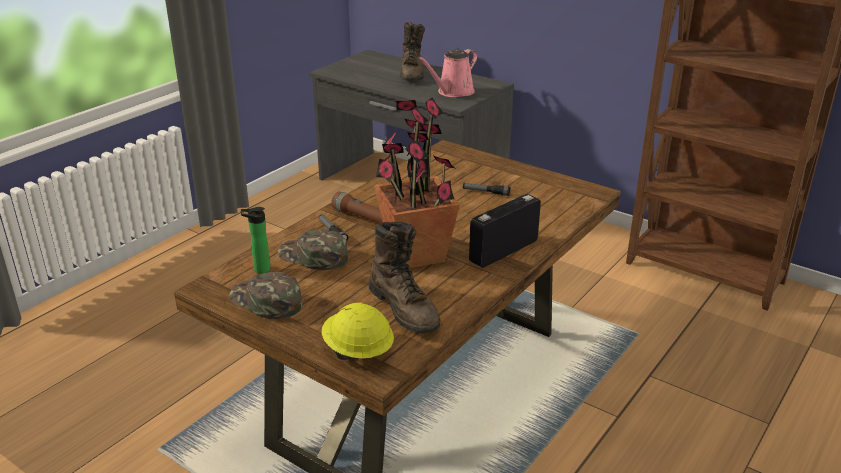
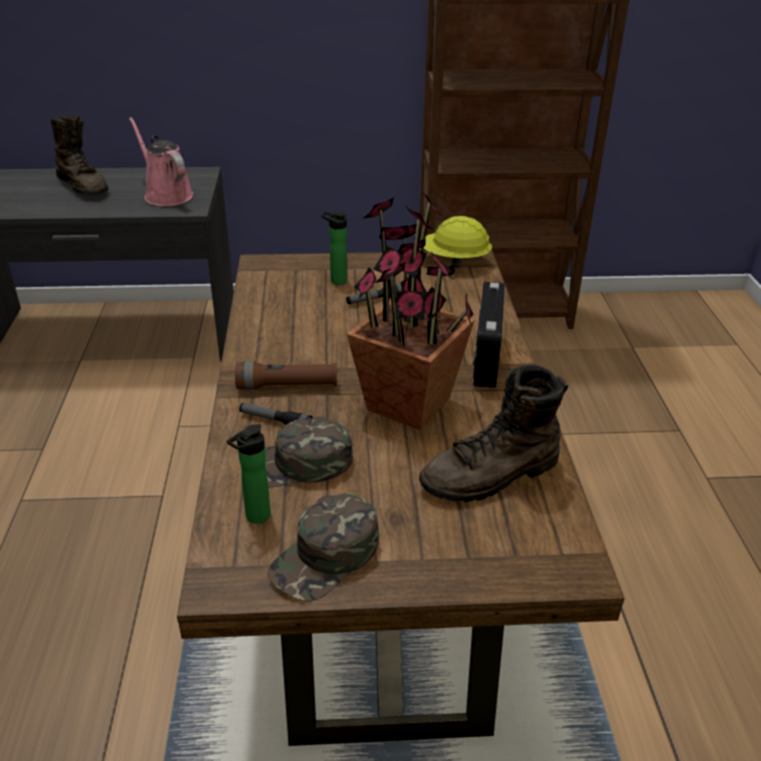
camera: 40 degrees left, 5 degrees up
green cap [229,272,302,319] -> green cap turned 45 degrees counterclockwise [267,493,379,601]
yellow hard hat [322,303,394,360] -> yellow hard hat moved to [424,216,492,268]
brown boot [369,222,440,334] -> brown boot turned 135 degrees clockwise [419,365,568,503]
pink watering can [418,49,478,98] -> pink watering can turned 135 degrees clockwise [129,117,193,206]
none -> bottle [322,211,347,285]

